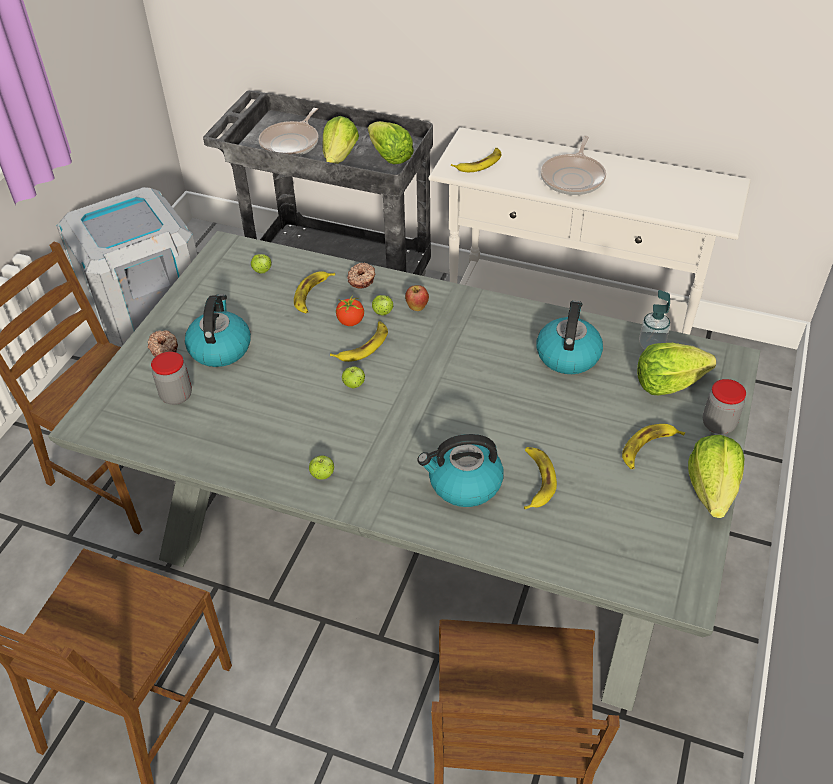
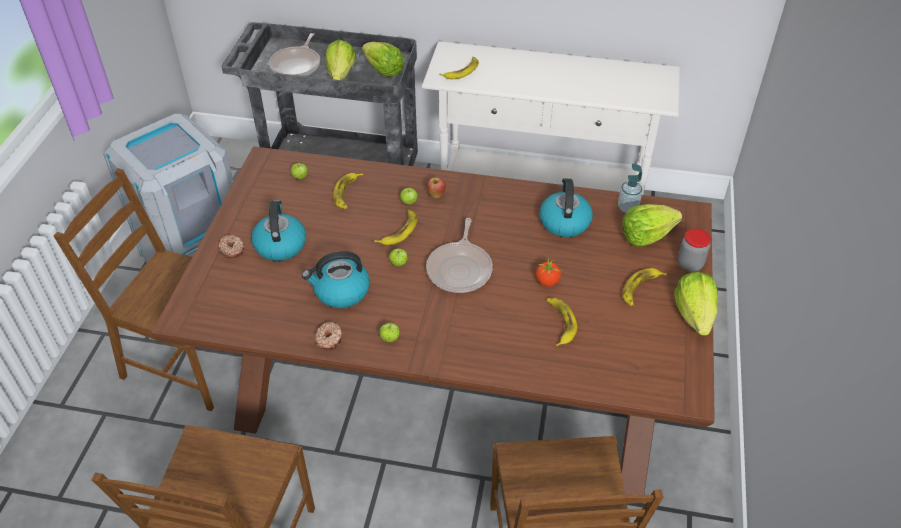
camera: 10 degrees left, 0 degrees up
grey dining table [48,231,760,711] -> brown dining table [151,146,715,495]
jar [151,352,192,405] -> none
tomato [336,295,364,326] -> tomato moved to [536,258,561,287]
donut [347,263,375,289] -> donut moved to [315,322,342,351]
kettle [417,434,504,507] -> kettle moved to [302,251,370,308]
frying pan [541,136,606,195] -> frying pan moved to [426,218,493,293]

